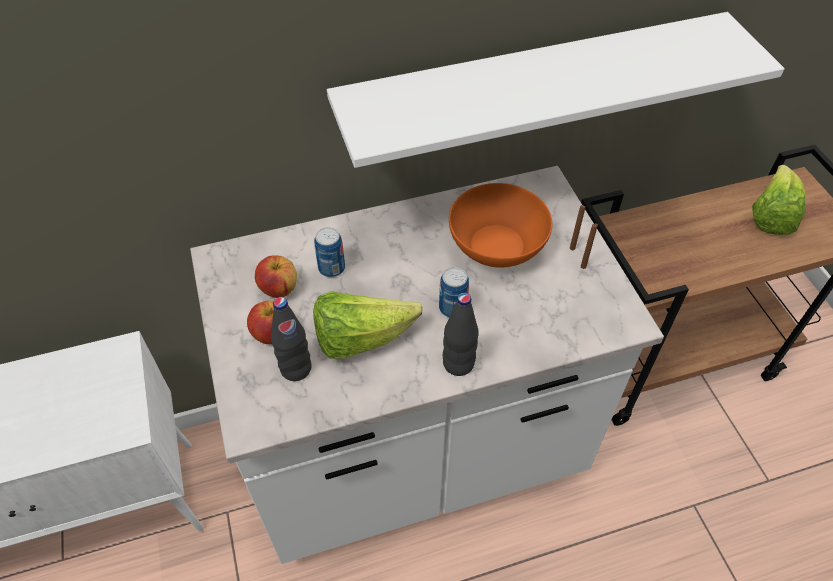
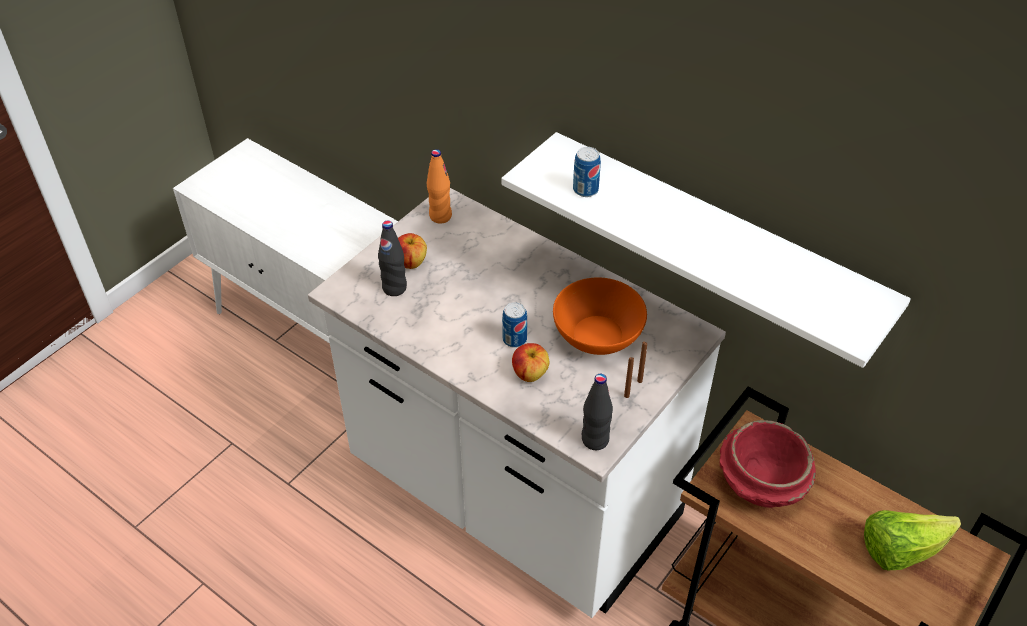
camera: 55 degrees right, 5 degrees down
apple [255,256,297,298] -> apple moved to [512,343,549,382]
lettuce [313,291,423,359] -> none
can [314,227,345,277] -> can moved to [573,147,601,197]
black bottle [443,292,478,376] -> black bottle moved to [582,374,613,450]
none -> orange bottle [427,149,452,224]
none -> red bowl [720,420,816,508]

